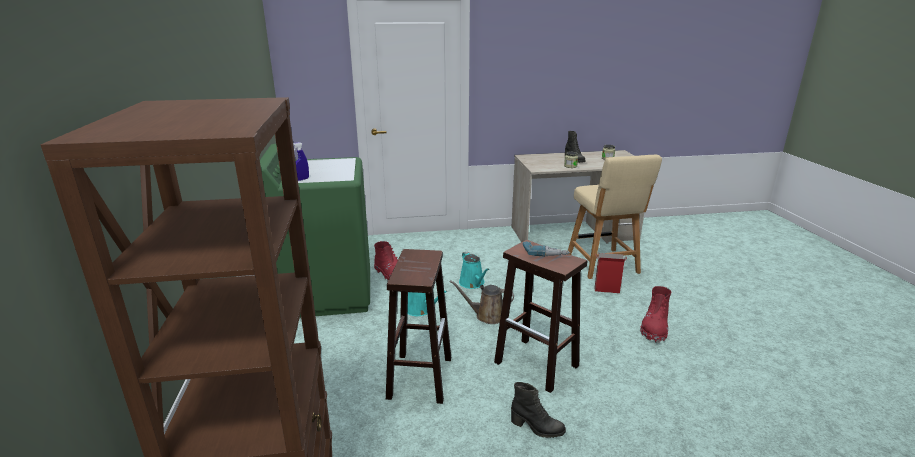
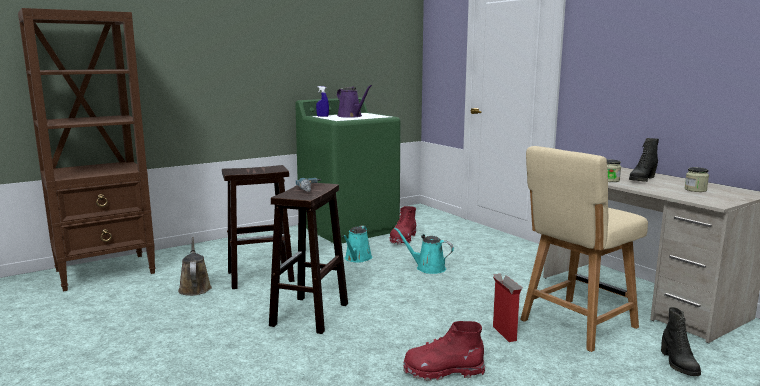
camera: 65 degrees right, 10 degrees down
brown watering can [450,280,514,324] -> brown watering can moved to [178,237,212,296]
turquoise watering can [459,251,489,289] -> turquoise watering can turned 75 degrees clockwise [394,228,454,274]
black boot [511,382,566,438] -> black boot moved to [661,307,701,376]
none -> purple watering can [337,85,372,118]

